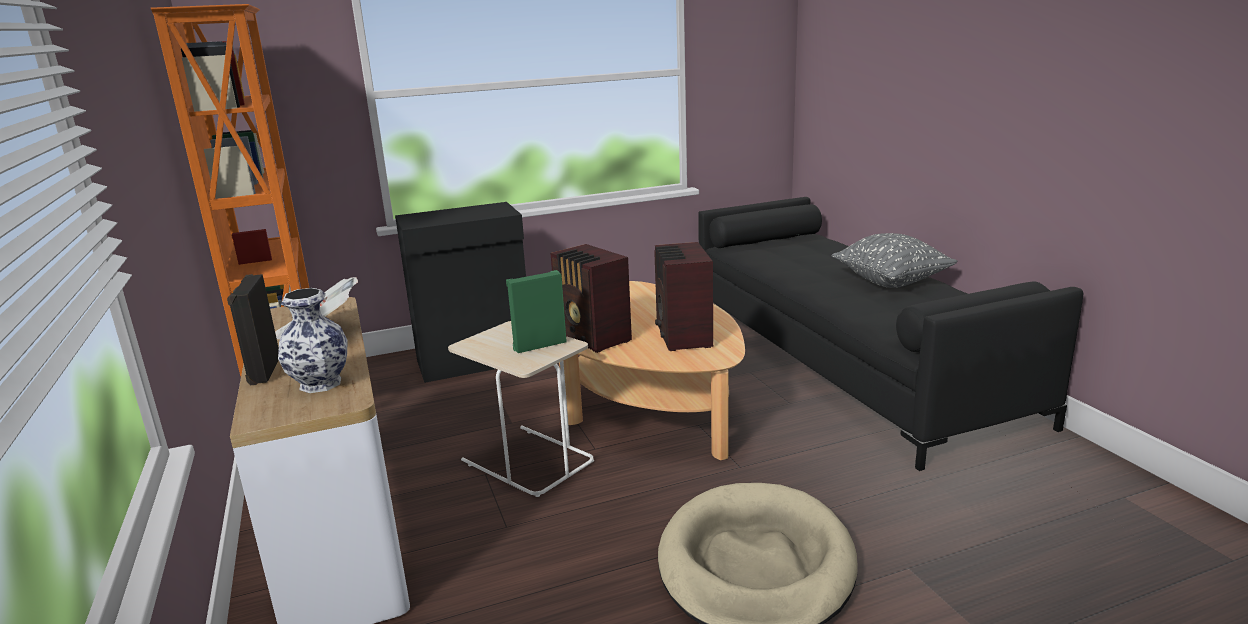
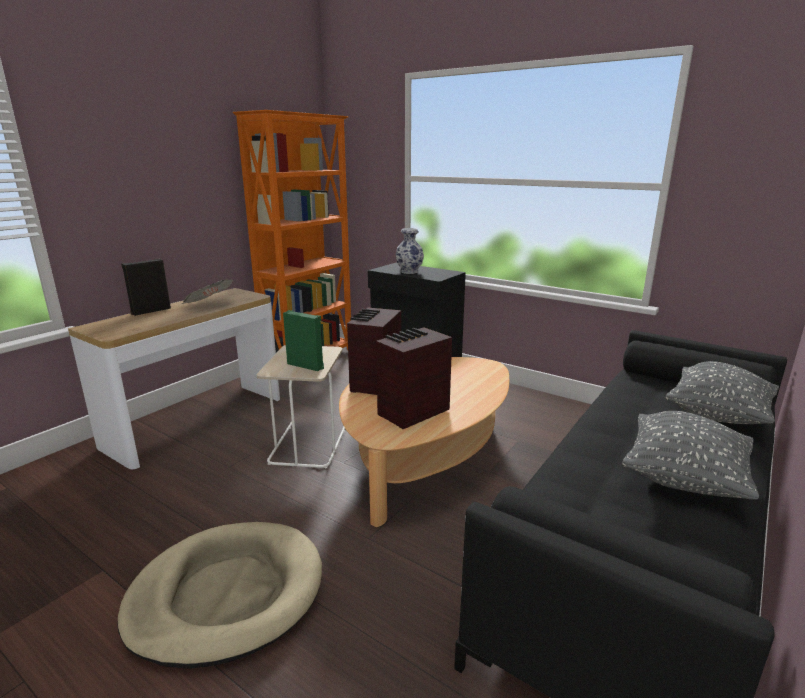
camera: 55 degrees right, 0 degrees up
vase [278,288,348,393] -> vase moved to [396,228,424,274]
none -> grey pillow [666,361,779,424]

